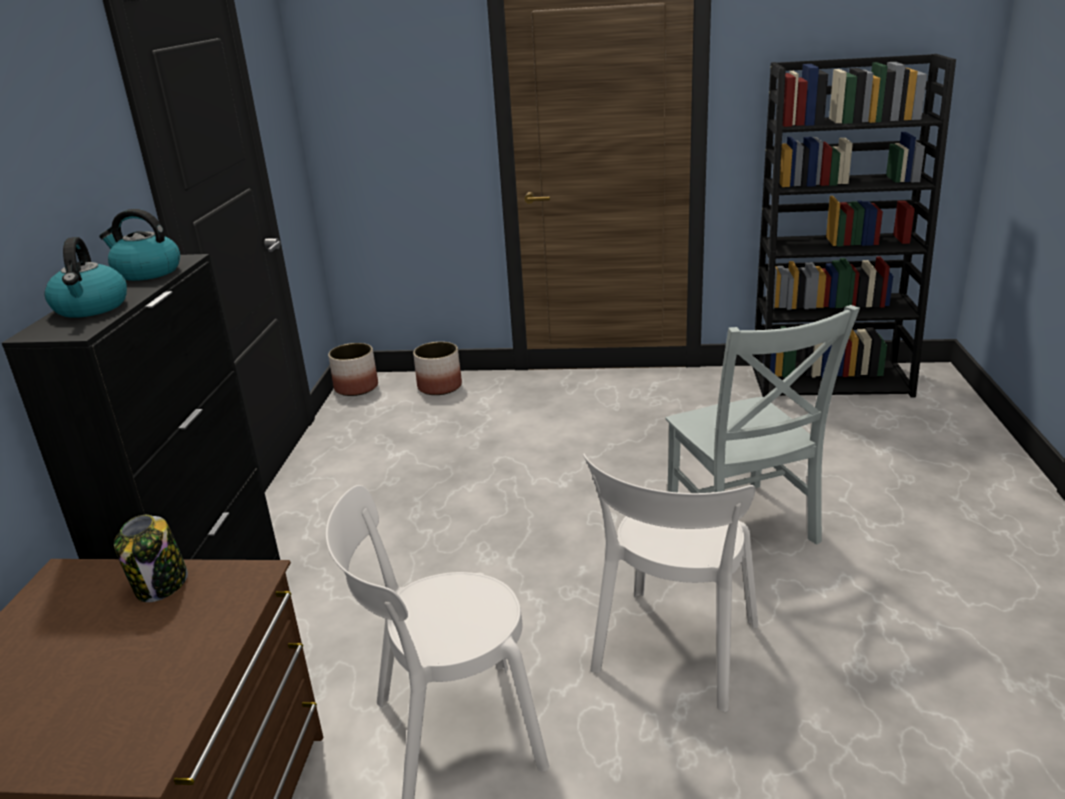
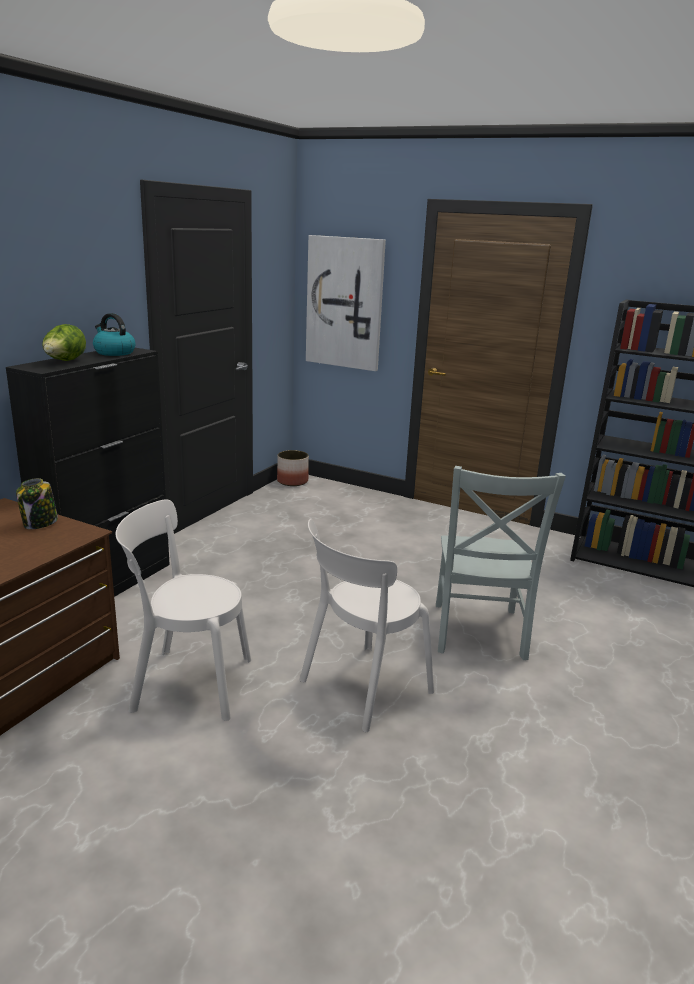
camera: 20 degrees right, 5 degrees down
kettle [45,237,127,318] -> lettuce [42,324,86,361]
planter [413,342,462,395] -> none
none -> picture [306,235,386,371]

